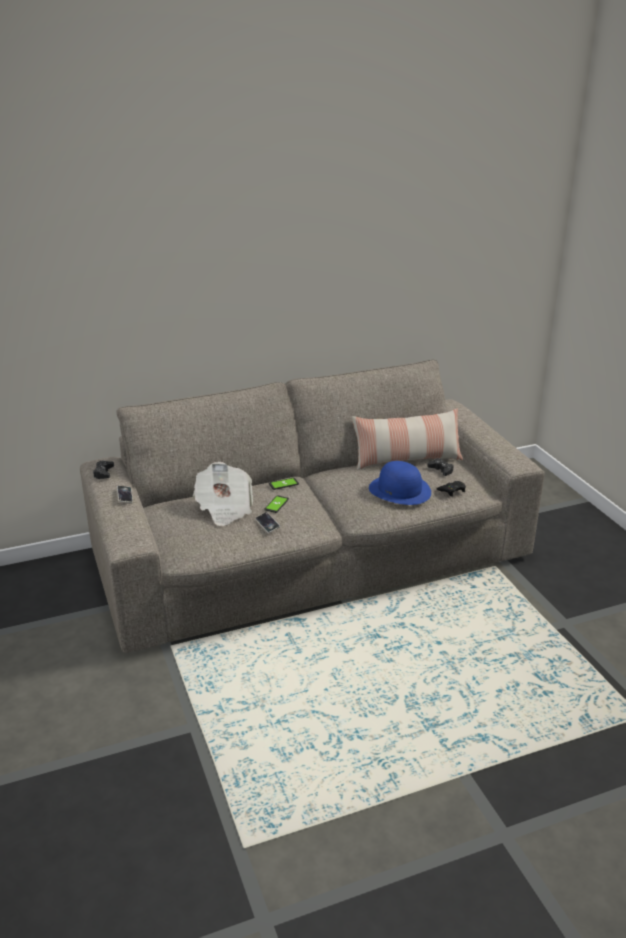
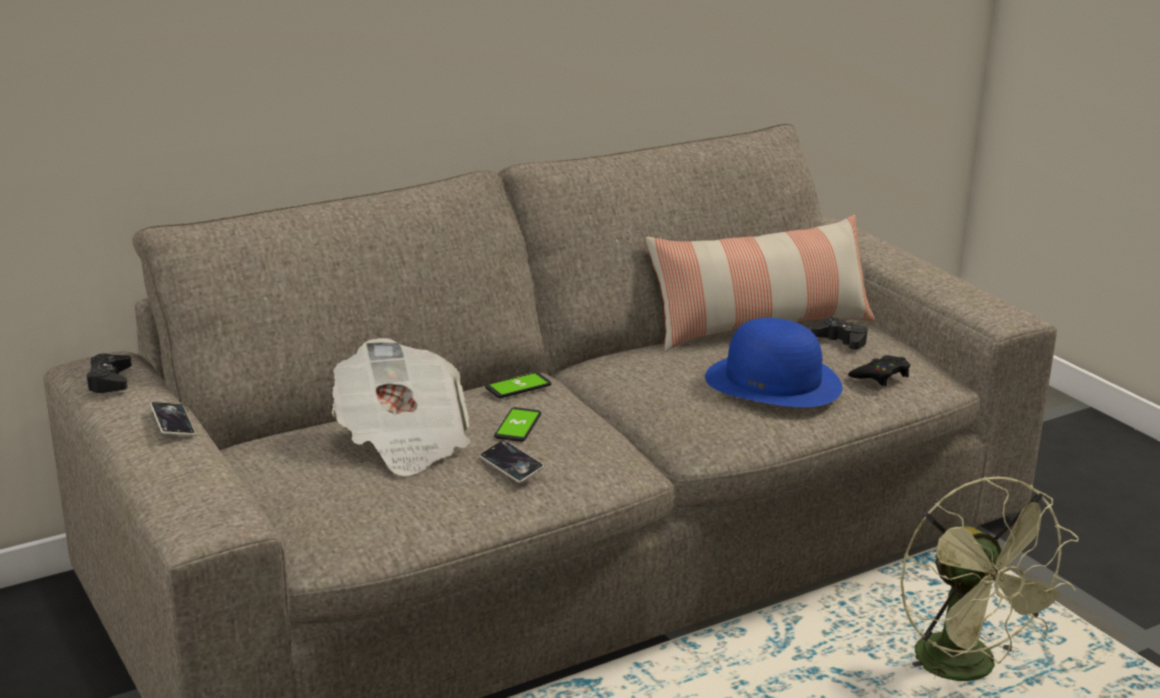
camera: 10 degrees left, 5 degrees down
none -> green fan [900,476,1079,681]

